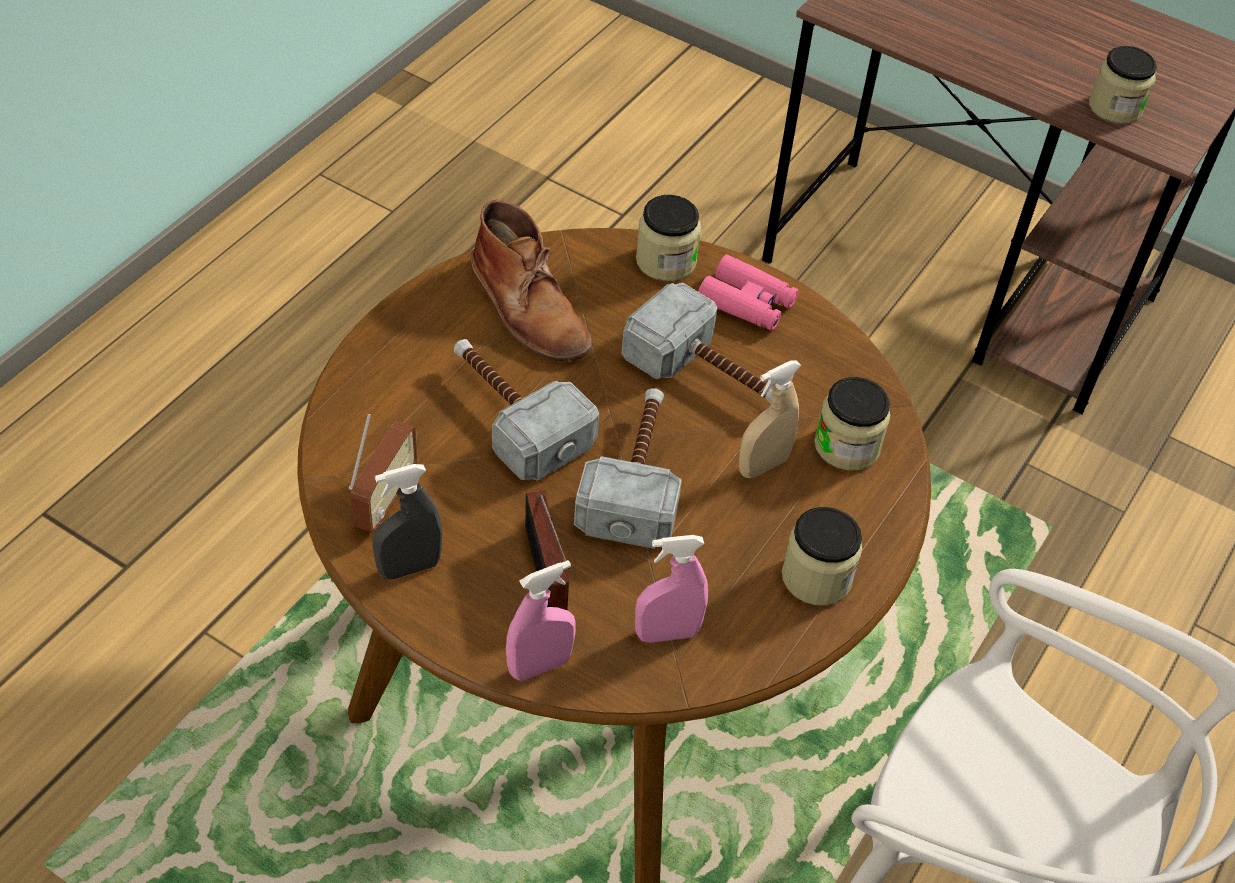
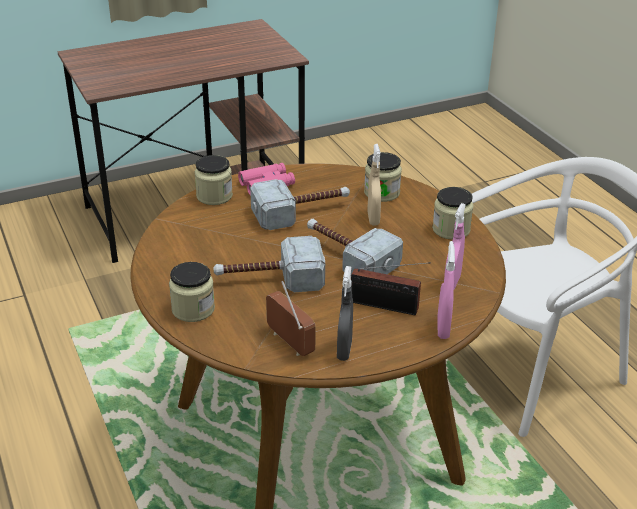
camera: 55 degrees left, 15 degrees down
brown boot [471,199,592,361] -> none
jar [1089,46,1157,124] -> jar moved to [169,262,215,322]

